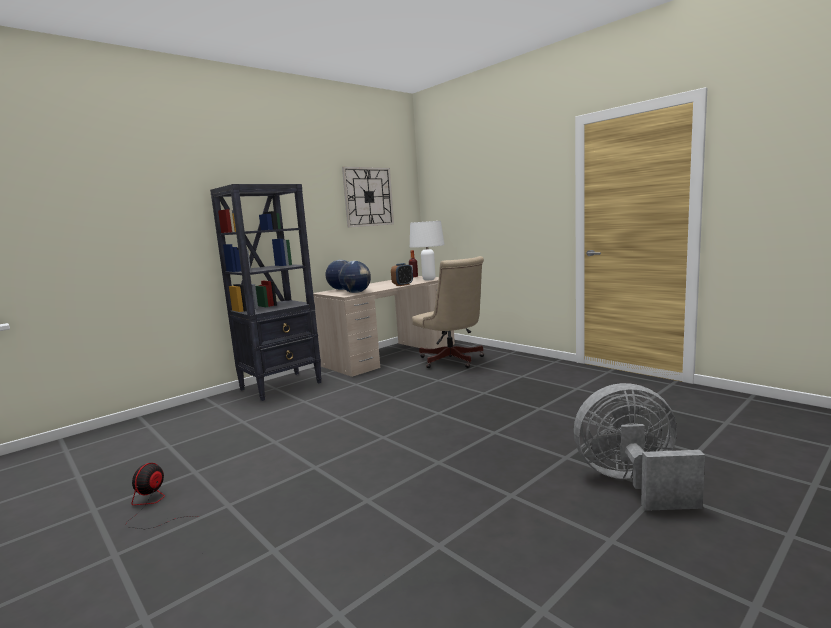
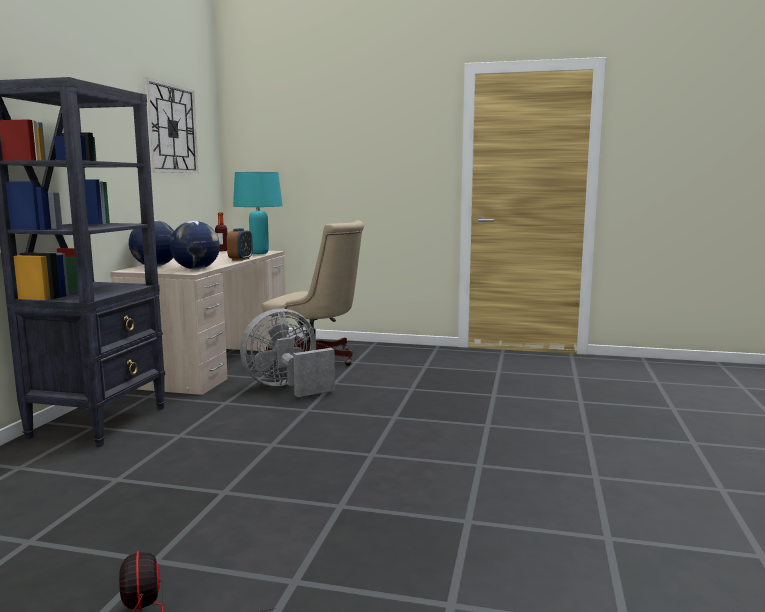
camera: 35 degrees left, 0 degrees up
white table lamp [410,221,444,280] -> turquoise table lamp [233,172,283,254]
grey fan [574,383,705,511] -> grey fan moved to [240,309,335,397]

